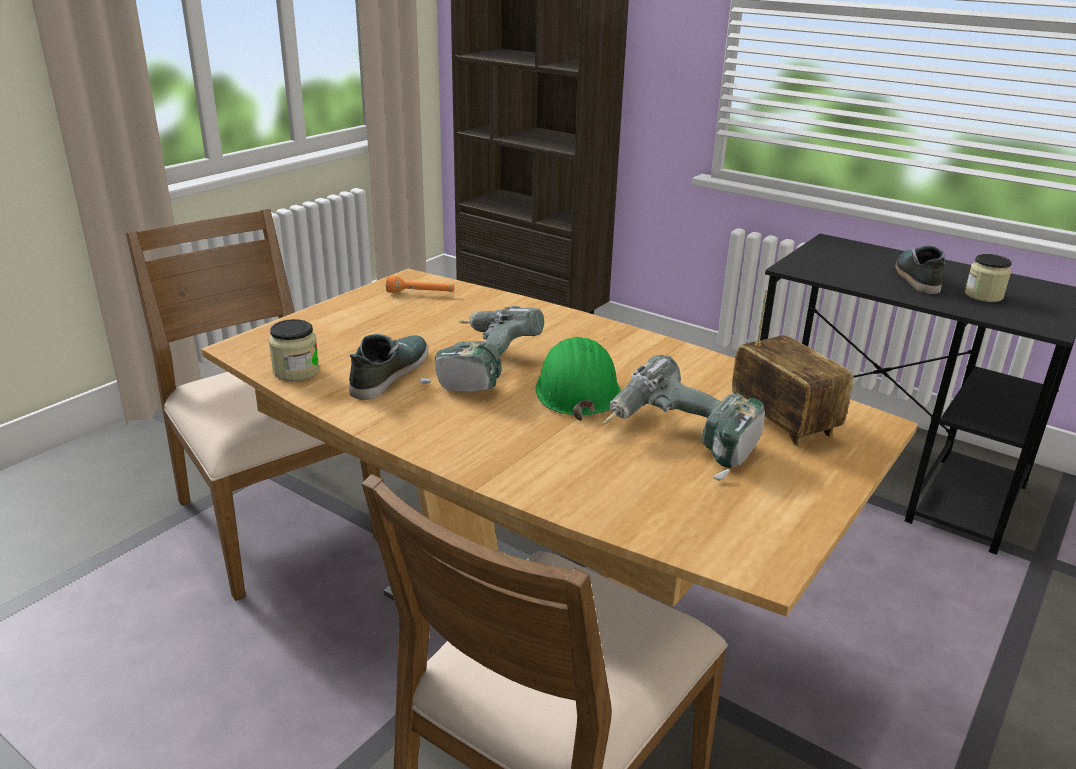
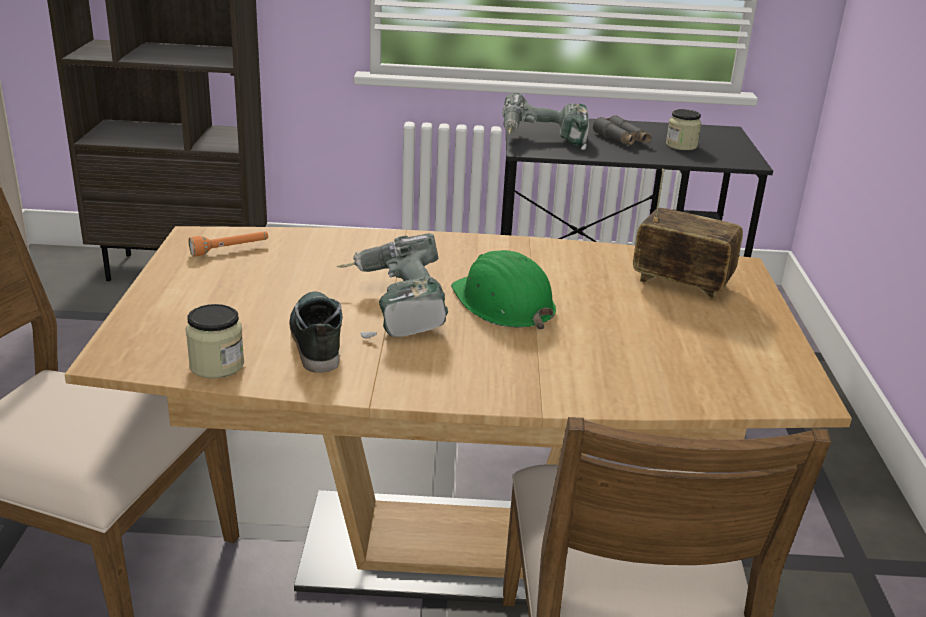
camera: 35 degrees left, 0 degrees up
power drill [602,355,765,481] -> power drill moved to [502,92,589,150]
shoe [895,245,946,294] -> grey binoculars [593,115,651,145]

